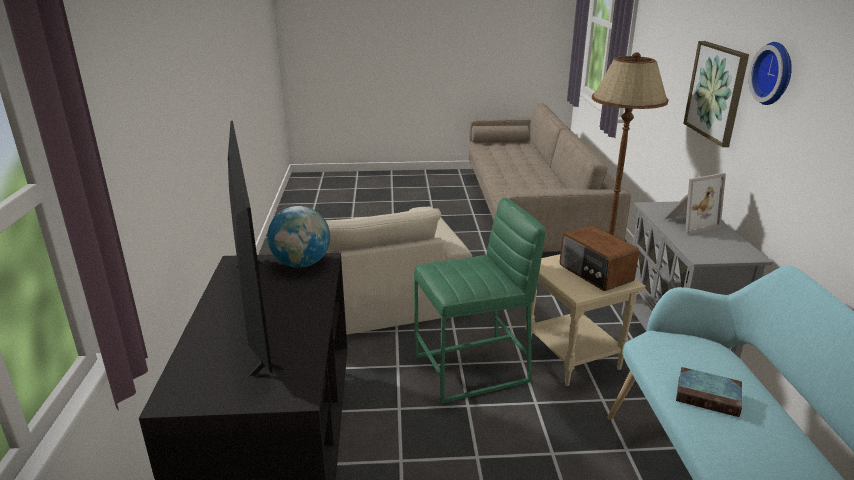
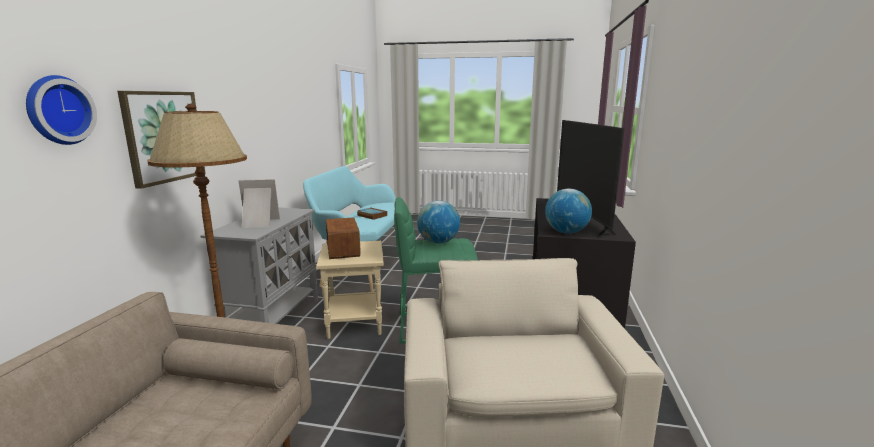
camera: 165 degrees left, 10 degrees down
wall clock [749,42,792,105] -> wall clock moved to [26,75,97,145]
none -> globe [417,201,460,244]

